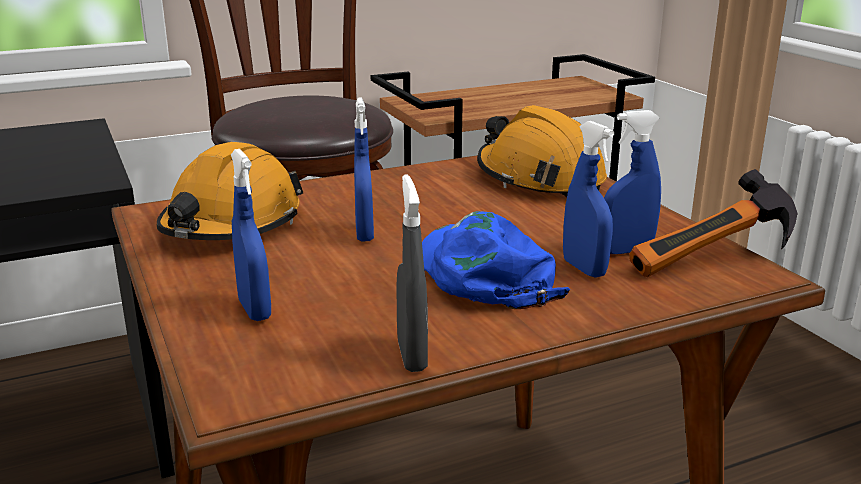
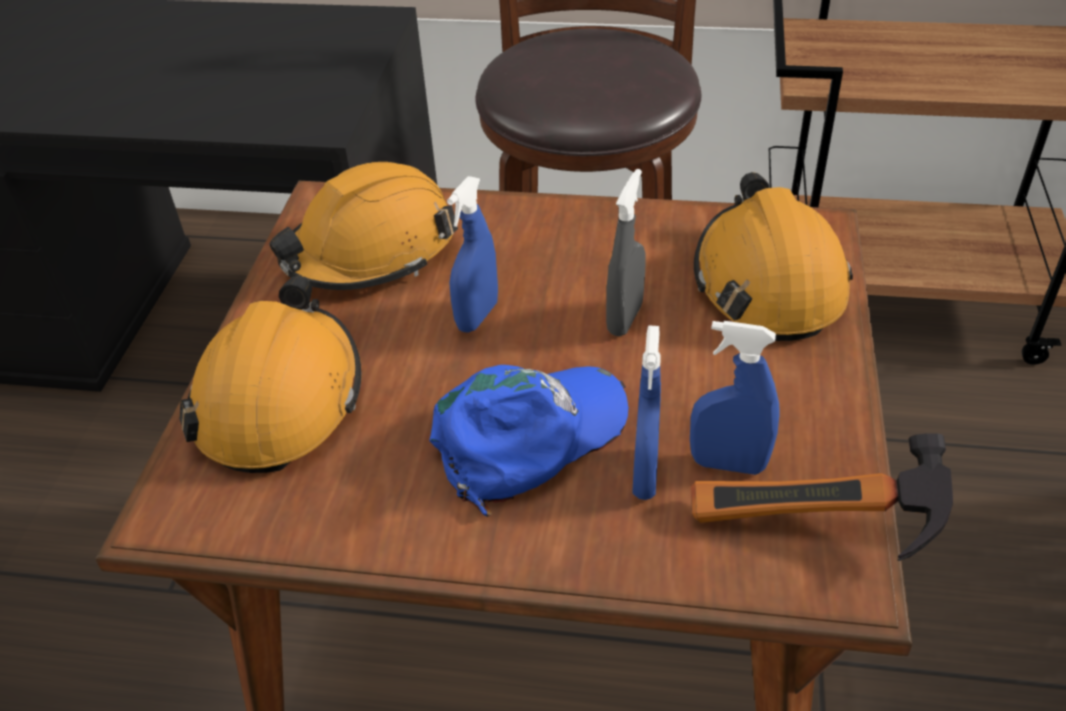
camera: 35 degrees right, 20 degrees up
blue spray bottle [231,149,271,321] -> orange hard hat [179,276,361,473]
grey spray bottle [396,174,428,372] -> grey spray bottle moved to [606,169,646,336]
blue cap [422,211,570,309] -> blue cap turned 45 degrees clockwise [430,365,629,517]

